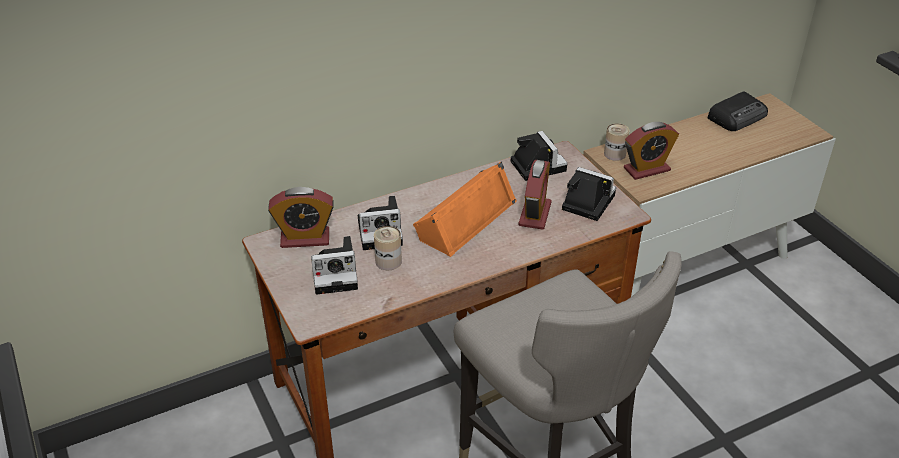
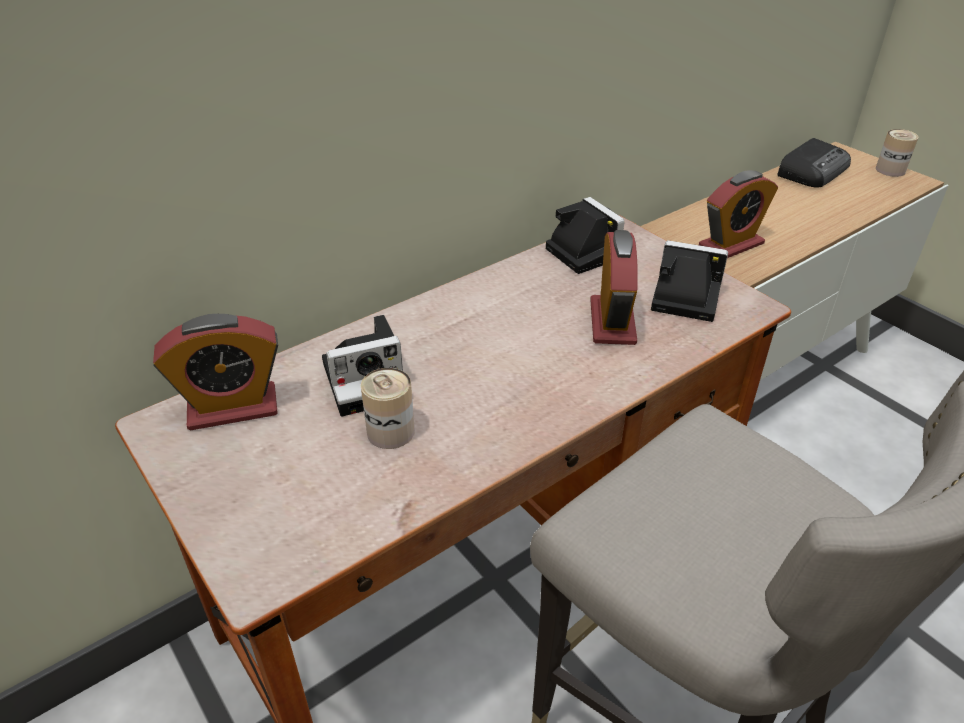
camera: 10 degrees left, 0 degrees up
camera [311,236,358,295] -> none
orange speaker [413,162,517,257] -> none
can [604,124,630,161] -> can moved to [876,129,919,177]

